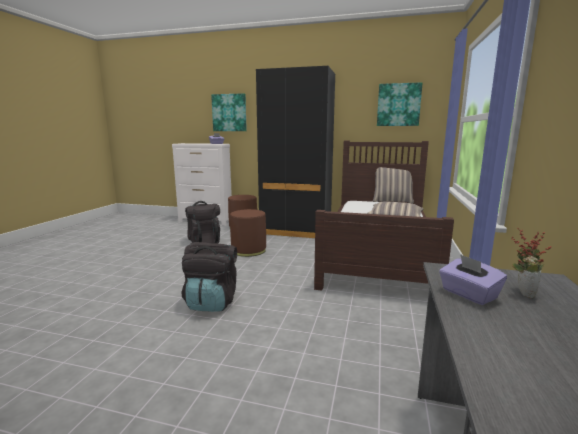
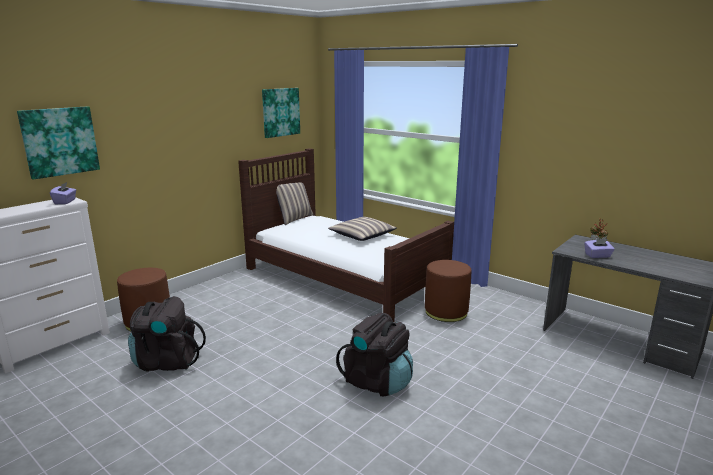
camera: 65 degrees left, 5 degrees up
brown ottoman [230,209,266,257] -> brown ottoman moved to [425,260,471,322]
black wardrobe [256,66,335,238] -> none

